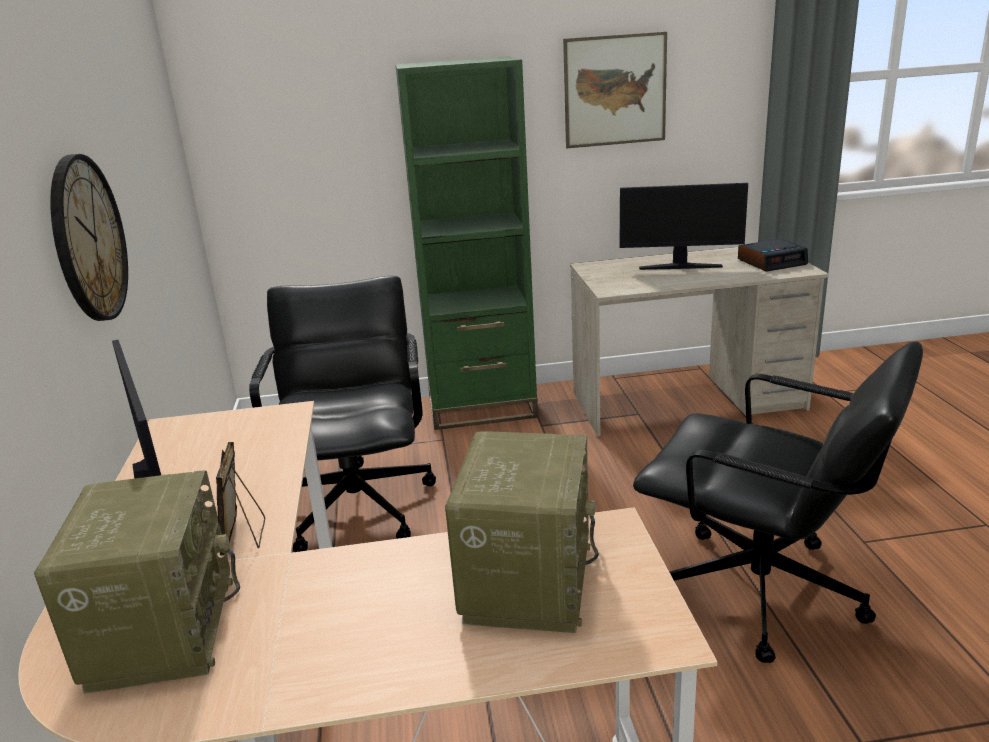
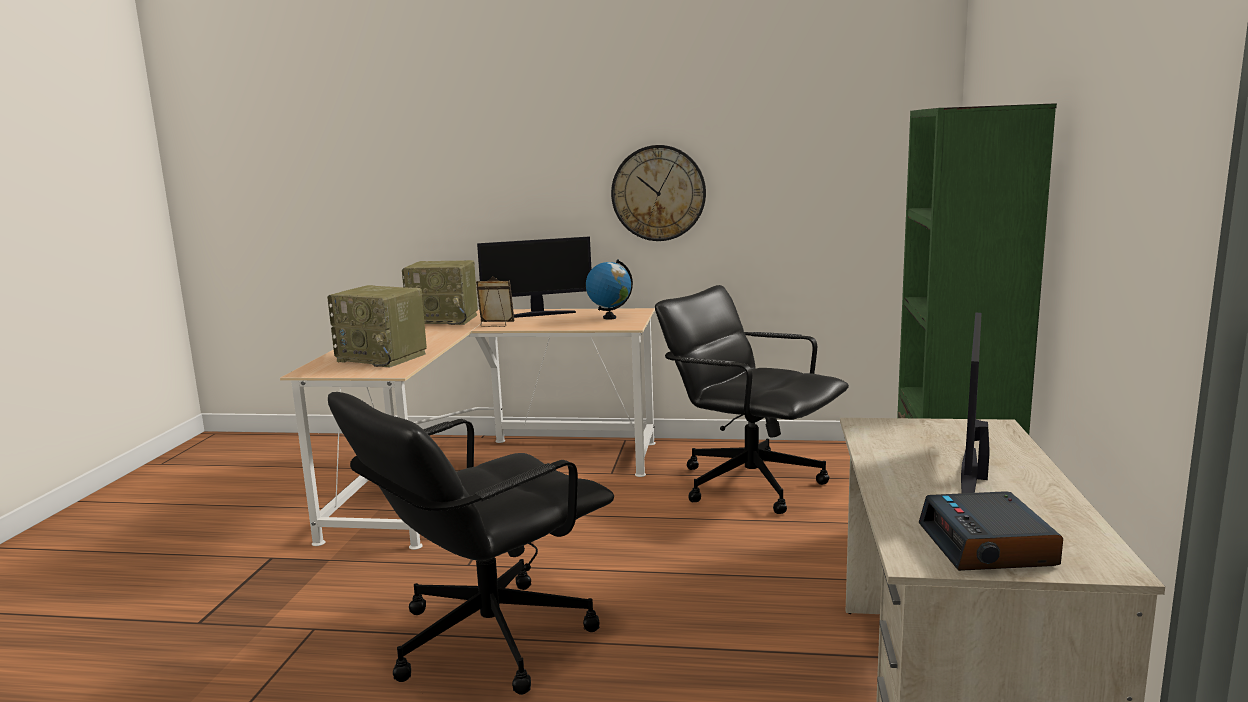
camera: 105 degrees right, 10 degrees down
black office chair [249,276,436,552] -> black office chair turned 150 degrees counterclockwise [655,285,849,514]
picture [563,32,667,148] -> none
none -> globe [586,259,633,320]

